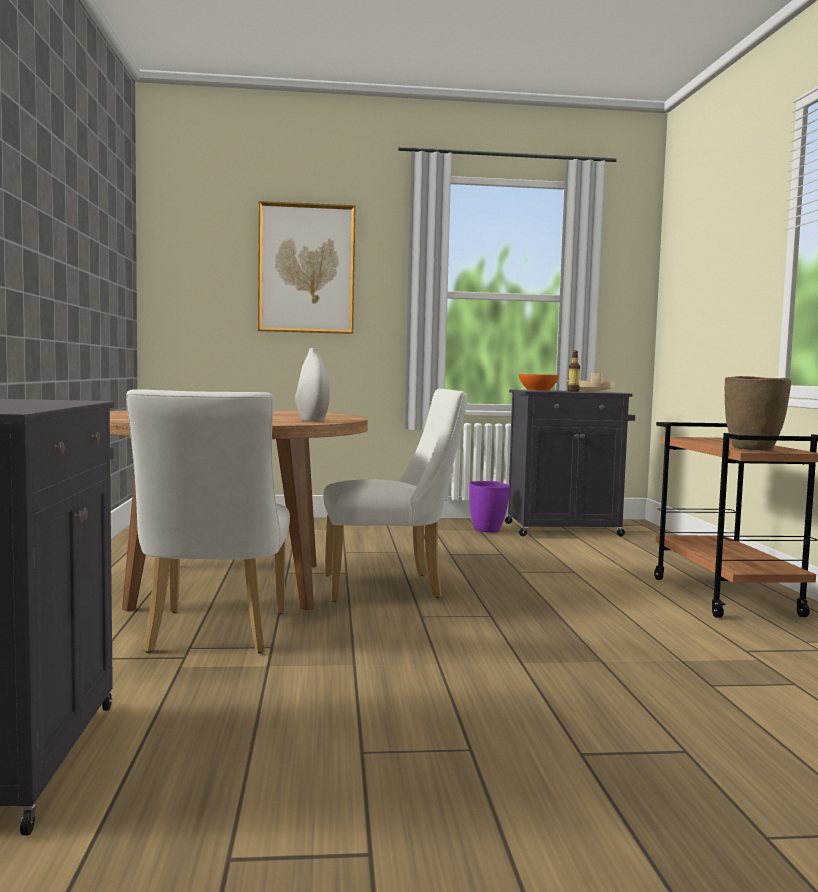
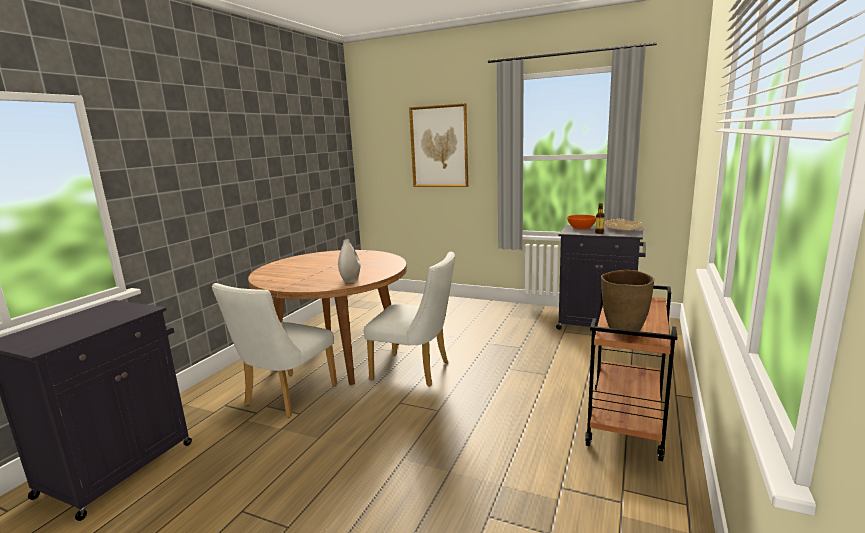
camera: 30 degrees right, 10 degrees up
purple vase [469,481,510,532] -> none

